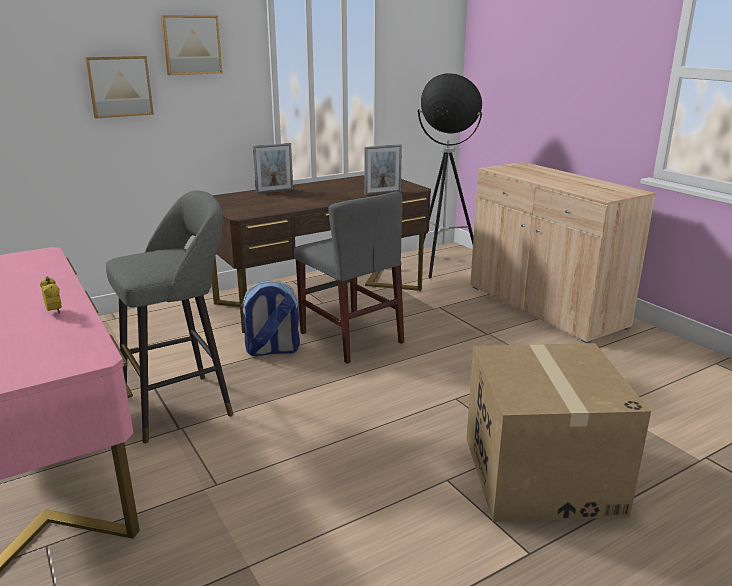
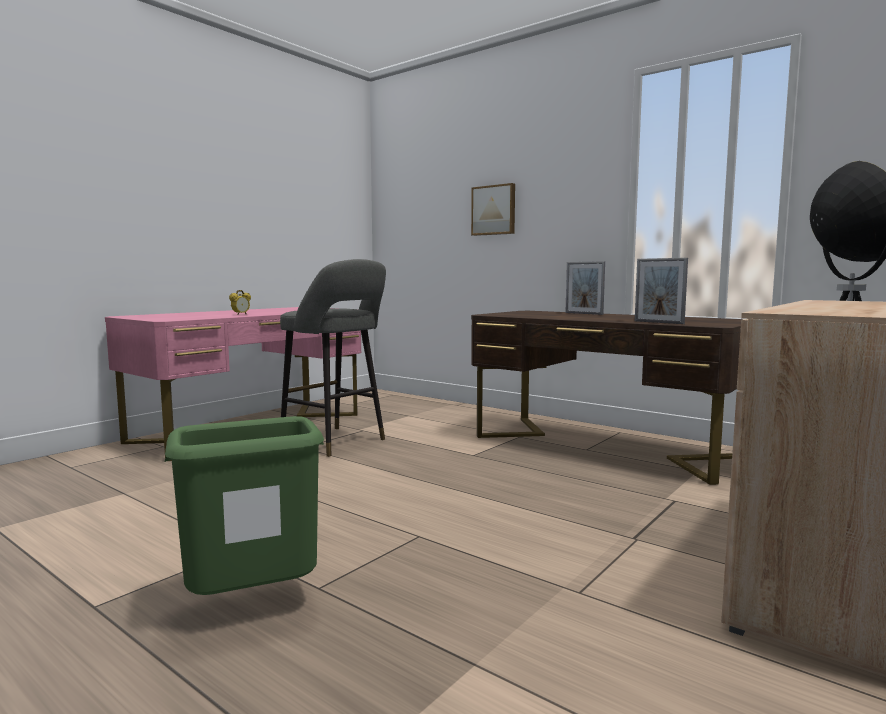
camera: 70 degrees right, 15 degrees down
picture [161,15,222,75] -> none
backpack [241,280,300,356] -> none
grey chair [294,191,404,364] -> none
cardboard box [466,343,651,522] -> green trash can [165,416,324,595]

